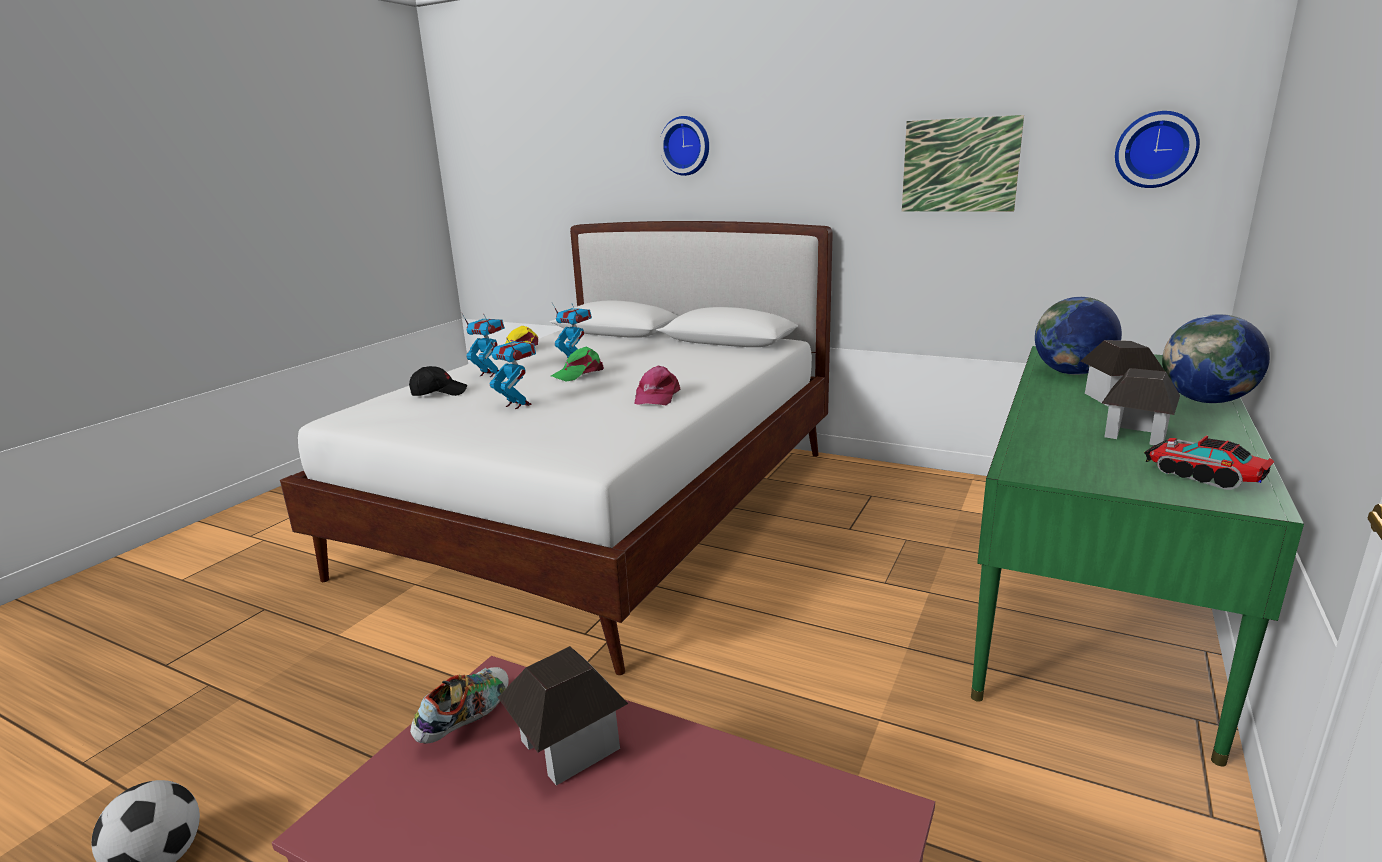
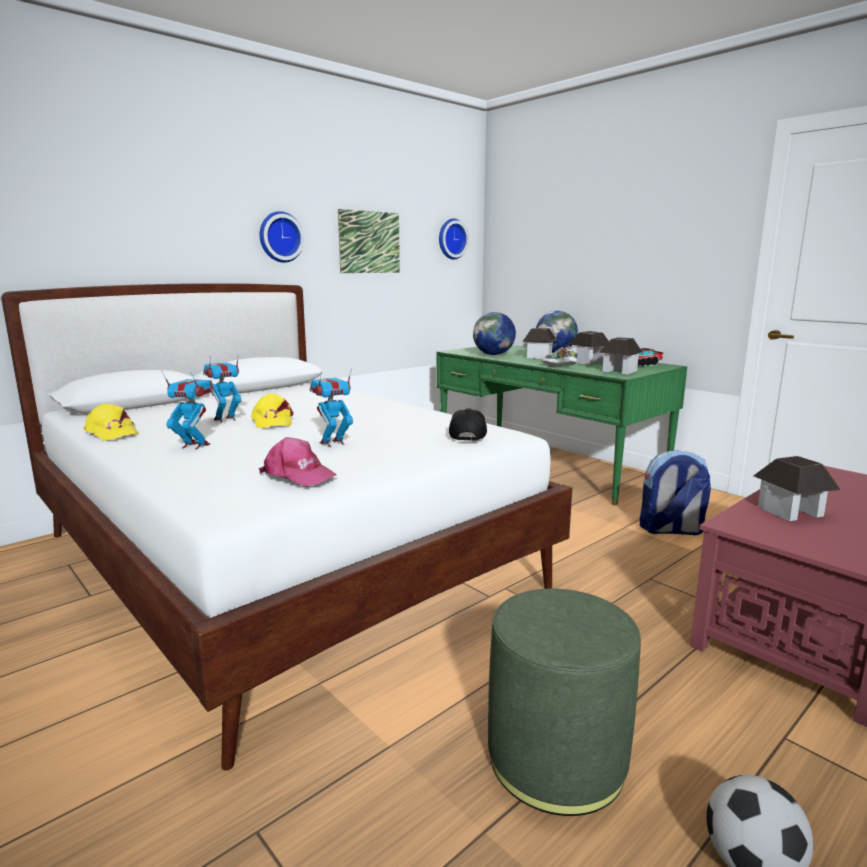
camera: 70 degrees left, 5 degrees down
black cap [409,366,467,396] -> black cap moved to [449,408,487,441]
shoe [410,667,509,744] -> shoe moved to [541,345,578,366]
toy robot [462,314,505,377] -> toy robot turned 60 degrees clockwise [161,371,215,450]
green cap [551,347,604,382] -> yellow cap [251,393,294,428]
pink cap [635,366,681,405] -> pink cap moved to [259,437,337,486]
wall clock [660,116,709,176] -> wall clock moved to [260,211,304,263]
none -> green ottoman [488,589,641,816]
none -> toy house [599,337,642,374]
none -> backpack [640,450,711,535]

